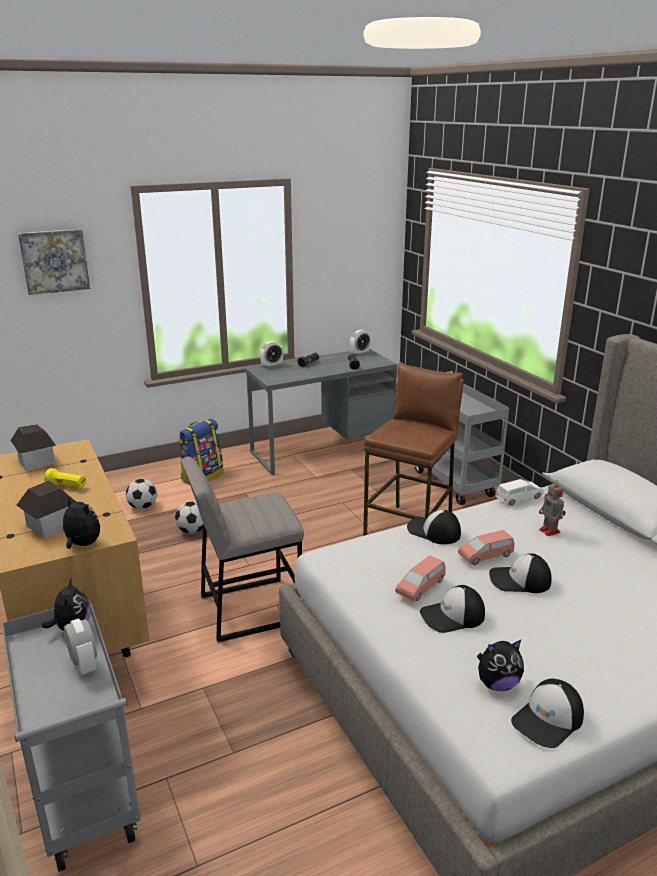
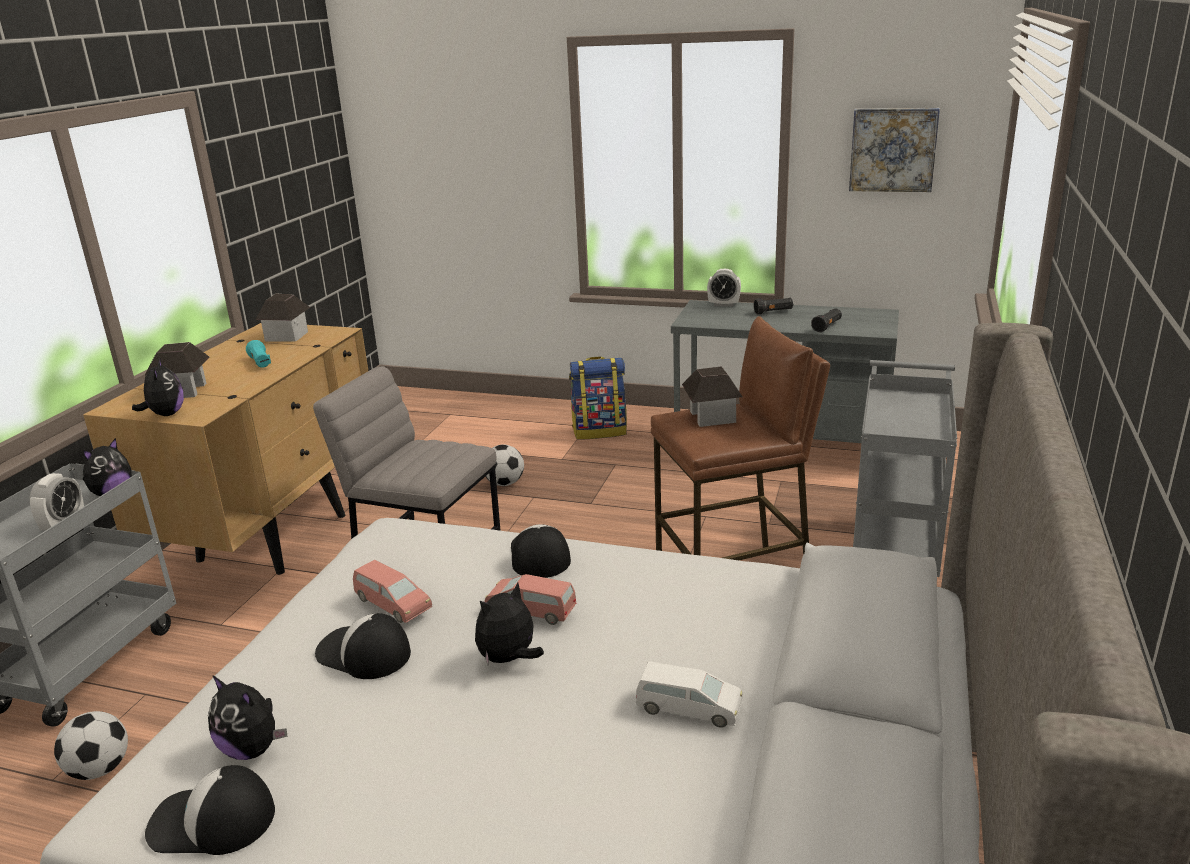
camera: 45 degrees right, 0 degrees up
picture [18,229,90,295] -> picture moved to [849,108,940,192]
yellow flashlight [44,468,86,488] -> turquoise flashlight [246,340,271,368]
football [126,479,157,509] -> football moved to [54,711,128,780]
alarm clock [350,330,370,355] -> none
pink toy car [395,555,446,602] -> pink toy car turned 135 degrees counterclockwise [353,560,432,623]
cap [489,553,552,593] -> plush toy [475,583,544,665]
white toy car [496,479,544,506] -> white toy car moved to [636,661,743,728]
toy robot [539,480,566,536] -> none
none -> toy house [682,366,742,427]

